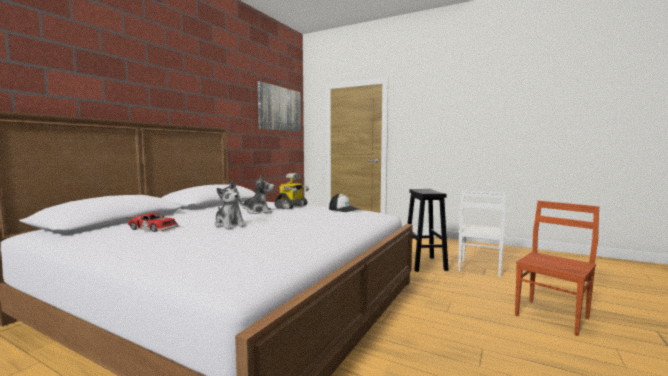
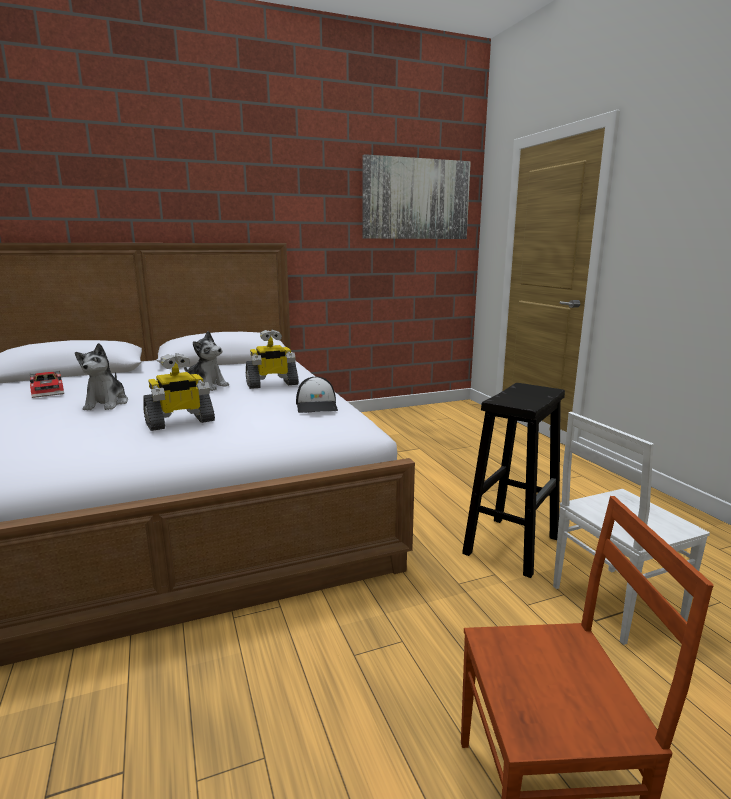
camera: 40 degrees right, 10 degrees up
none -> toy robot [143,353,215,431]

